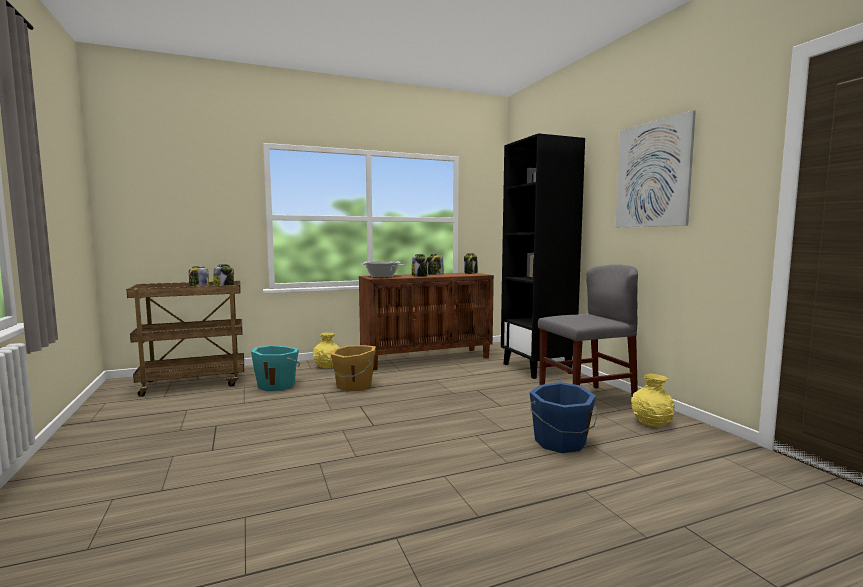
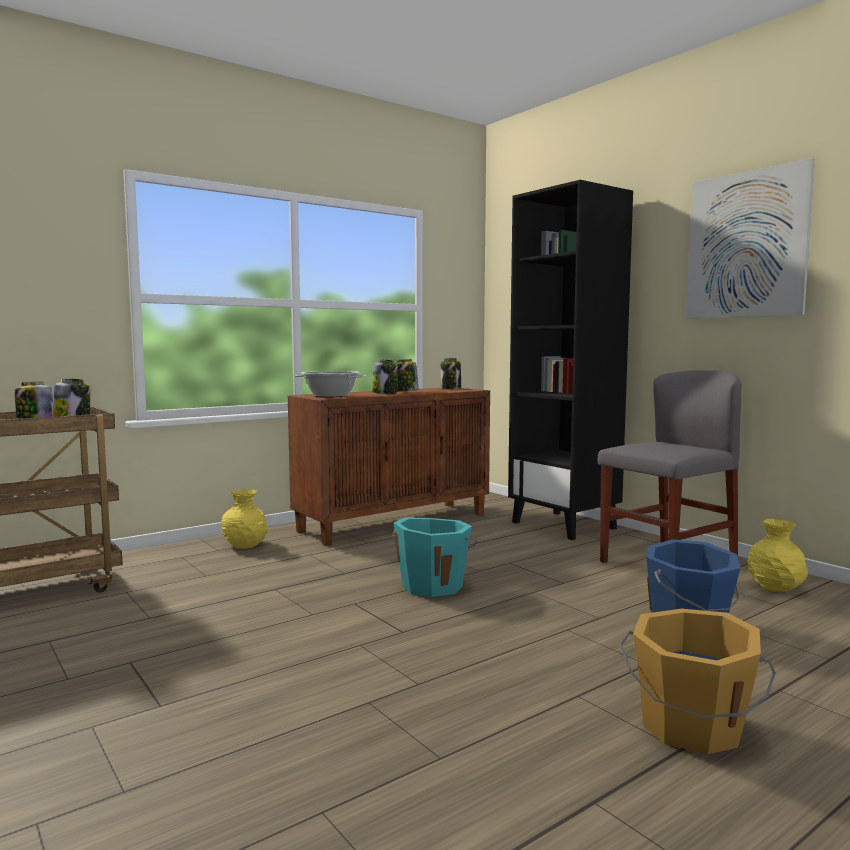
camera: 15 degrees left, 0 degrees up
turquoise bucket [251,345,300,391] -> turquoise bucket moved to [392,517,478,597]
orange bucket [331,345,376,391] -> orange bucket moved to [620,609,776,754]

